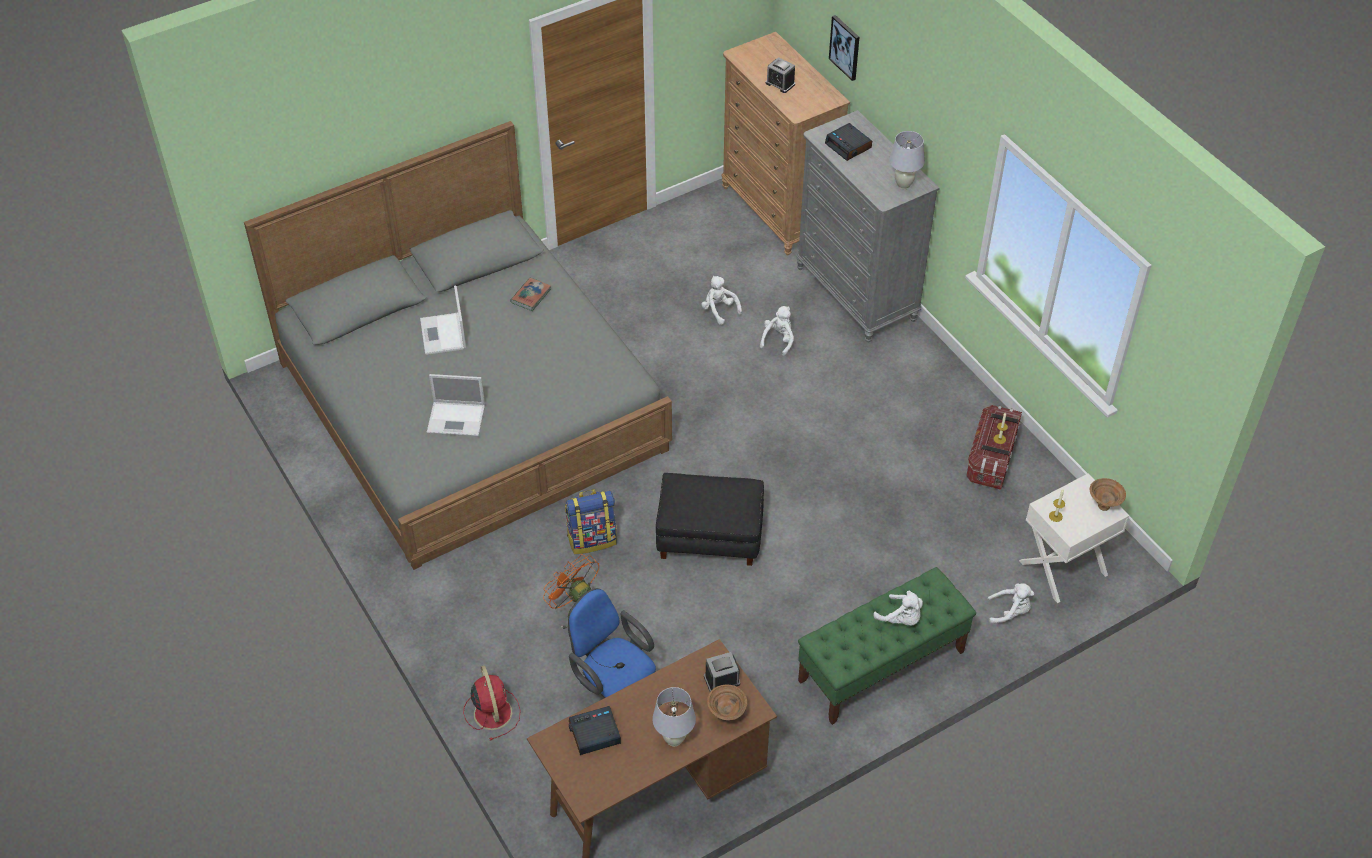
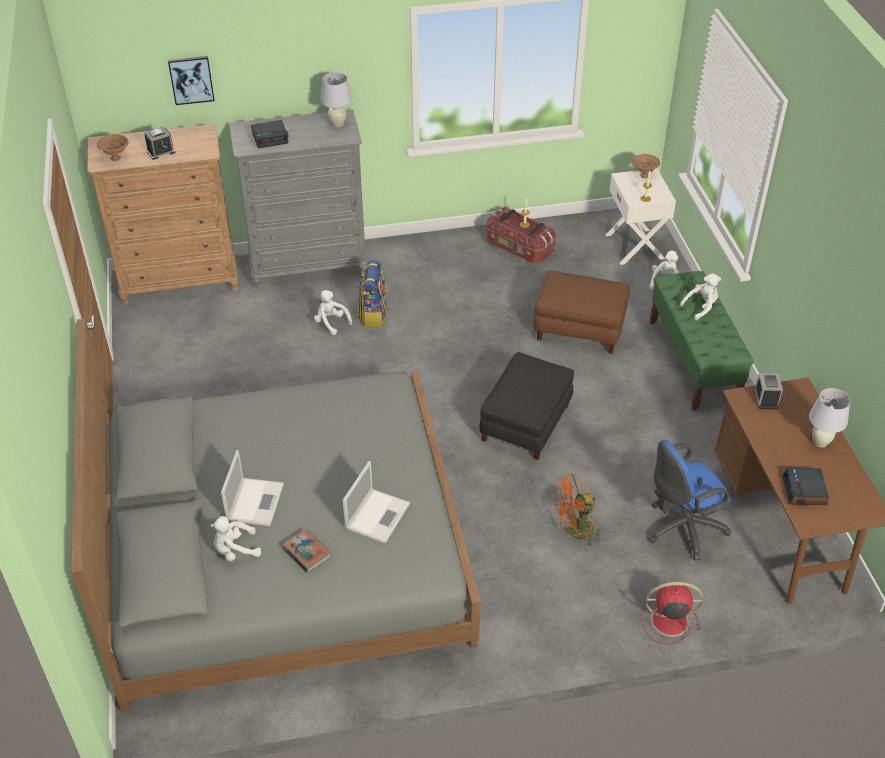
camera: 70 degrees left, 5 degrees down
laptop [420,286,466,355] -> laptop turned 90 degrees counterclockwise [221,450,284,526]
book [510,278,551,311] -> book moved to [282,529,331,573]
backpack [565,489,617,554] -> backpack moved to [358,260,388,327]
white plush toy [701,276,742,325] -> white plush toy moved to [210,516,261,561]
brown bowl [707,685,747,720] -> brown bowl moved to [97,134,129,161]
none -> brown ottoman [534,270,630,354]

